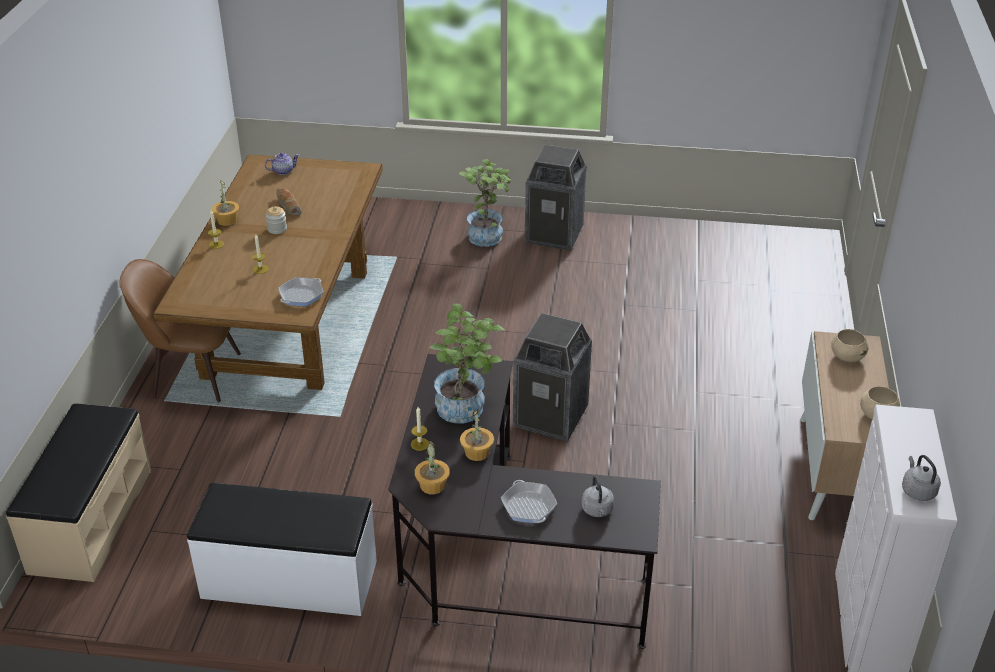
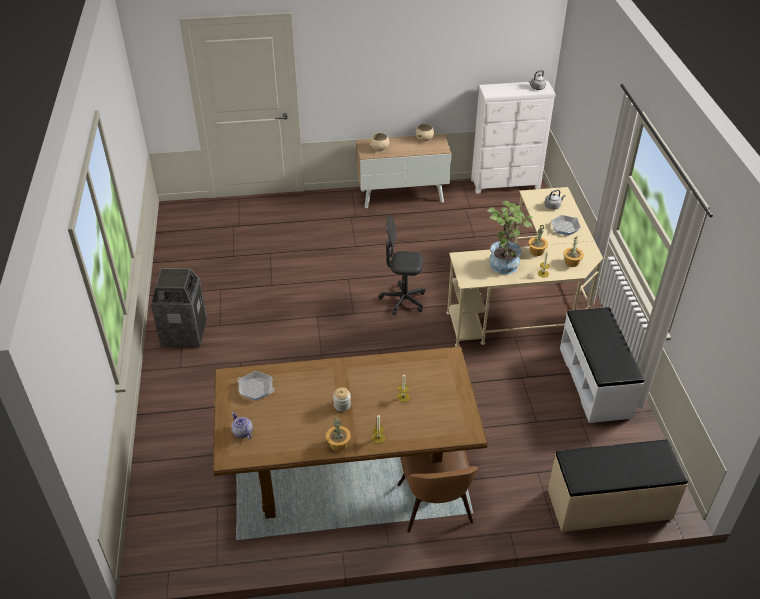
camera: 105 degrees left, 5 degrees up
bread [277,188,302,216] -> none
frying pan [278,277,324,306] -> frying pan moved to [237,371,275,400]
black desk [389,354,661,649] -> beige desk [446,187,603,347]
potted plant [459,159,511,247] -> none
trash can [513,313,592,442] -> grey office chair [379,215,425,316]

